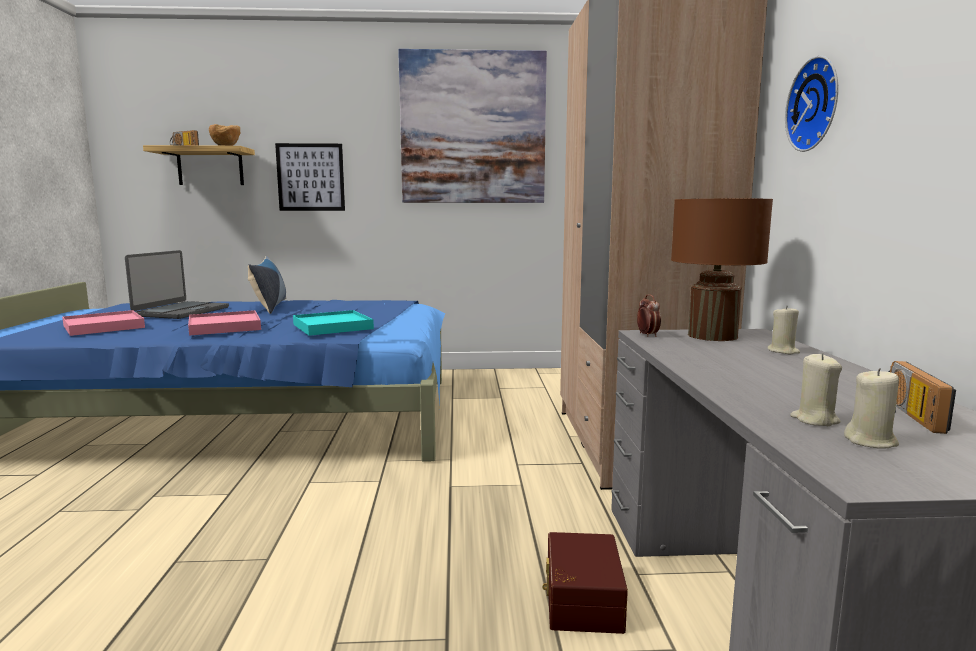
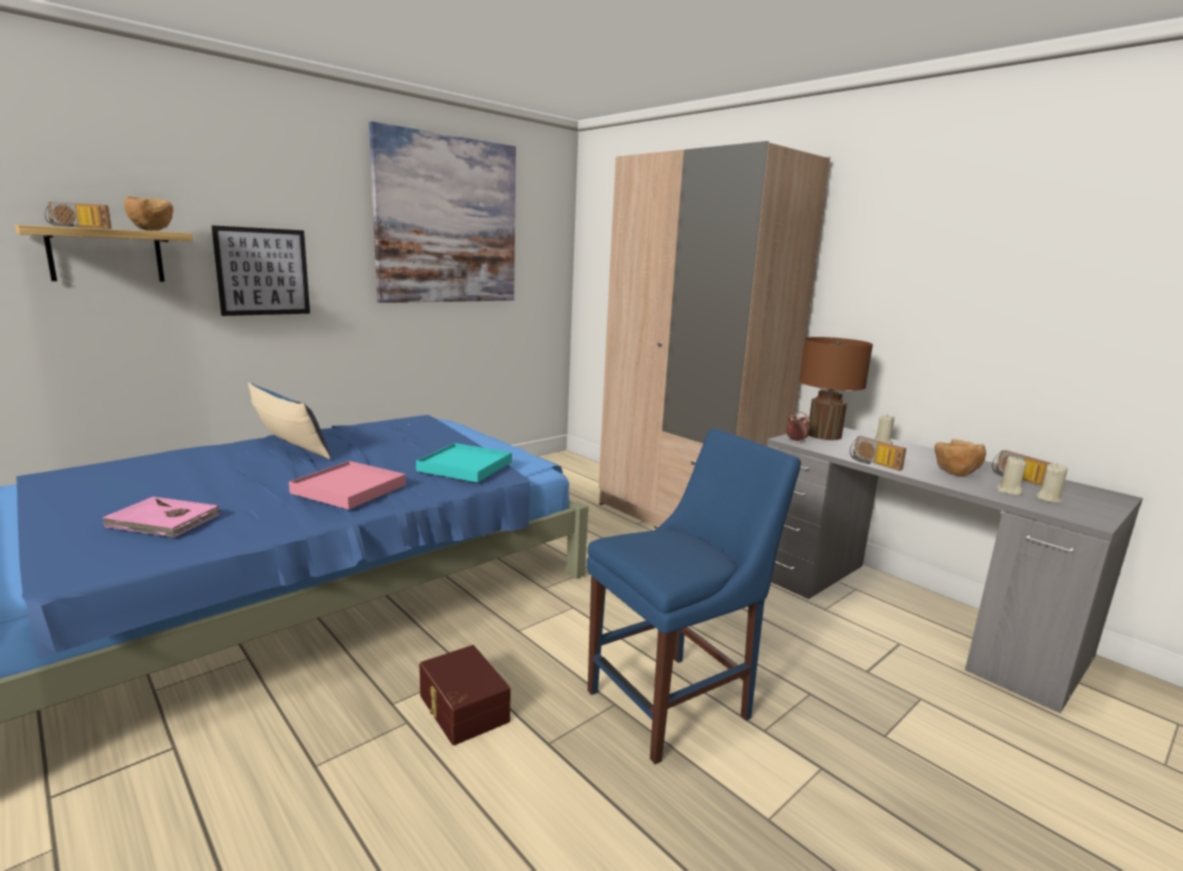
camera: 40 degrees left, 5 degrees up
pink tray [62,310,145,336] -> pink book [102,497,220,537]
laptop [125,250,229,319] -> none
brown storage box [542,532,628,634] -> brown storage box moved to [419,645,511,745]
wall clock [785,56,838,152] -> none
none -> blue chair [587,428,801,764]
none -> radio [850,436,906,471]
none -> brown bowl [935,439,986,477]

